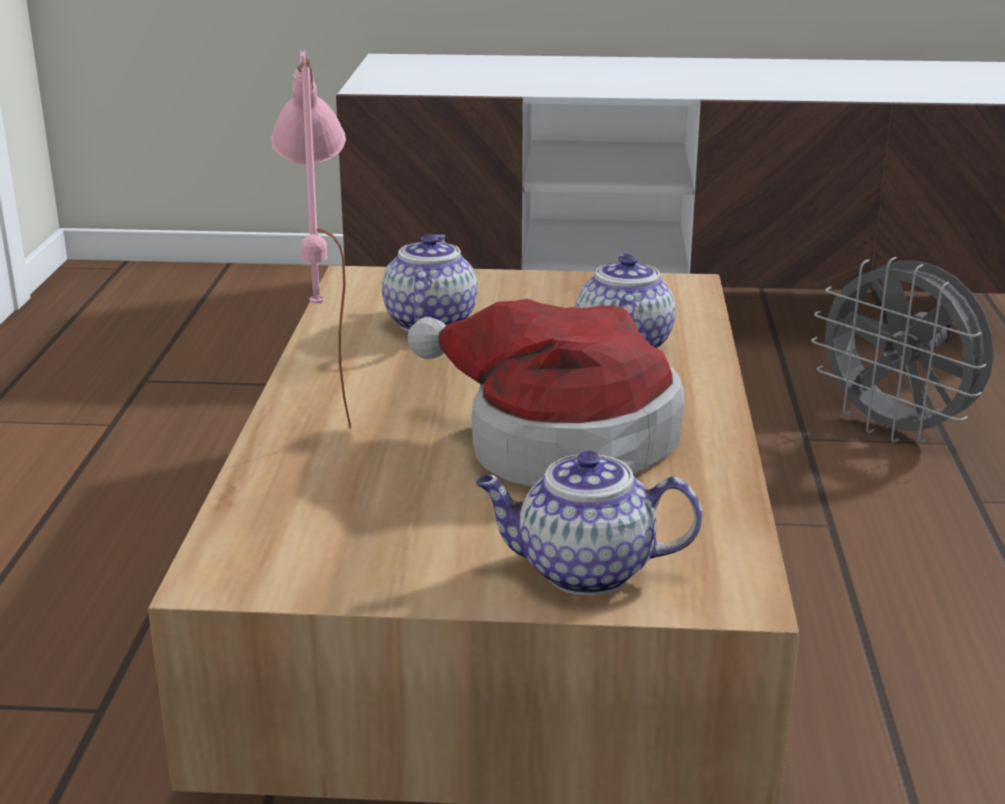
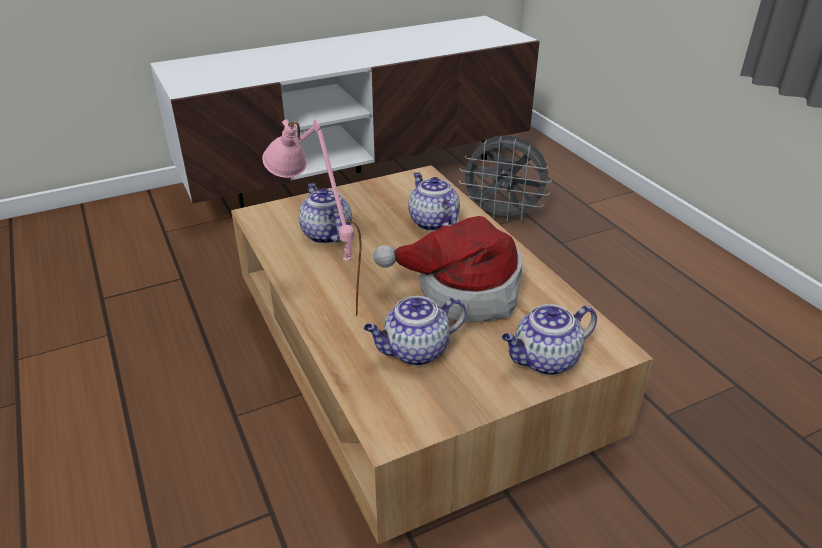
camera: 30 degrees left, 10 degrees up
none -> teapot [364,296,466,366]

